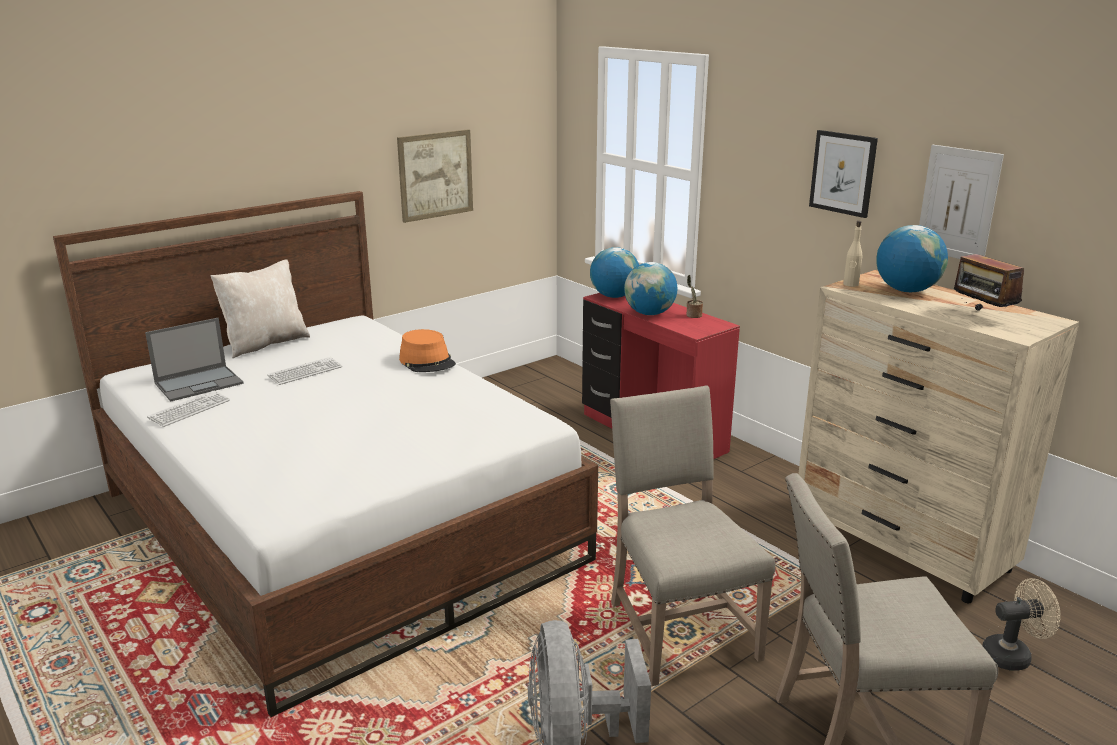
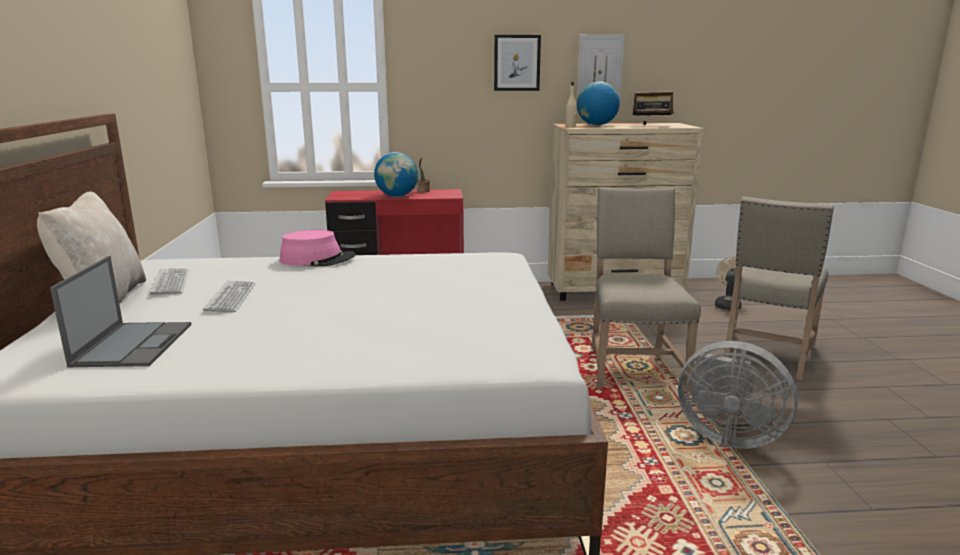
camera: 55 degrees left, 5 degrees down
keyboard [147,391,230,427] -> keyboard moved to [150,268,189,295]
picture [397,129,473,223] -> none
orange hat [399,329,456,372] -> pink hat [280,230,356,266]
globe [590,247,639,298] -> none
beige chair [610,385,776,686] -> beige chair turned 75 degrees clockwise [591,188,701,391]

